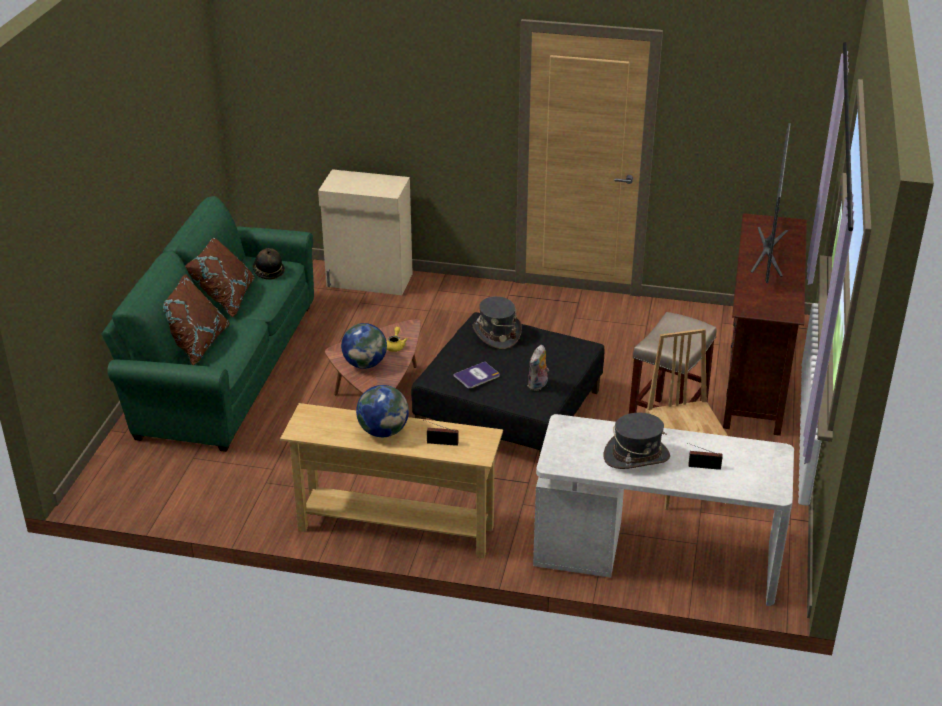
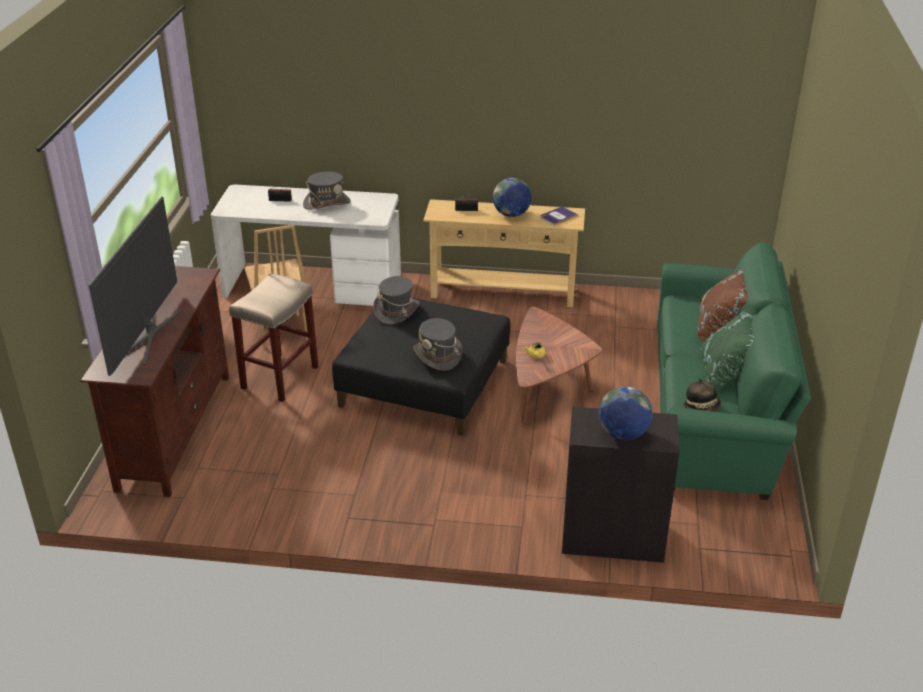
camera: 175 degrees right, 0 degrees up
brown pillow [185,238,255,317] -> green pillow [699,305,757,392]
beige cabinet [318,169,413,295] -> black cabinet [562,407,679,563]
globe [341,323,387,369] -> globe moved to [599,387,653,440]
book [453,362,499,389] -> book moved to [540,207,578,226]
plush toy [528,345,549,391] -> grey hat [373,276,420,325]

